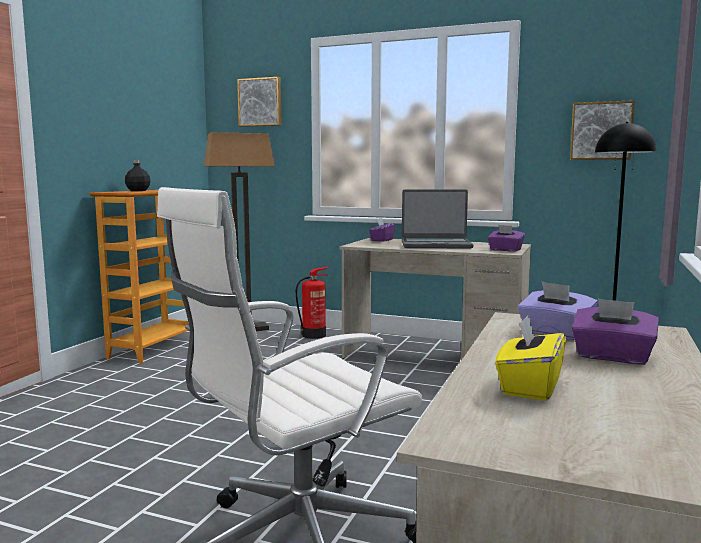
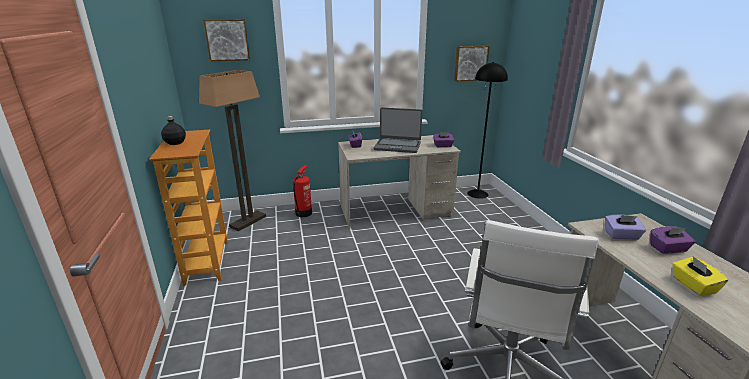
camera: 35 degrees left, 15 degrees up
laptop [402,189,474,249] -> laptop turned 45 degrees clockwise [373,108,422,153]

